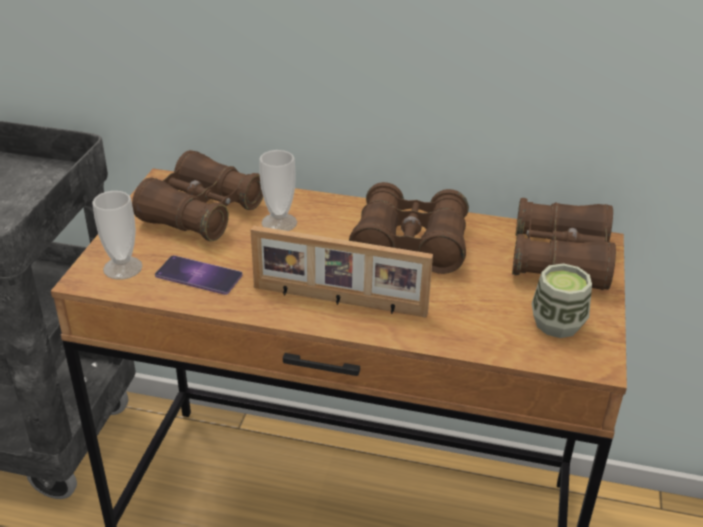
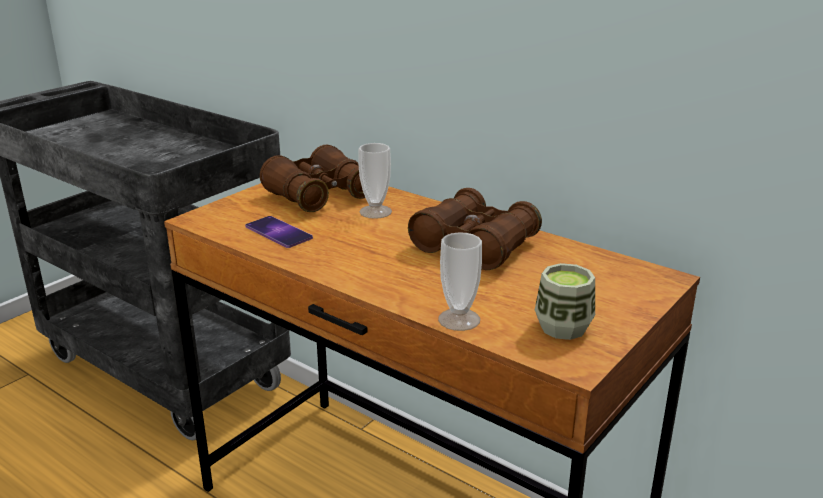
camera: 25 degrees right, 10 degrees down
cup [92,191,143,280] -> cup moved to [438,232,482,331]
picture frame [250,226,433,318] -> none
brown binoculars [512,198,616,290] -> none

